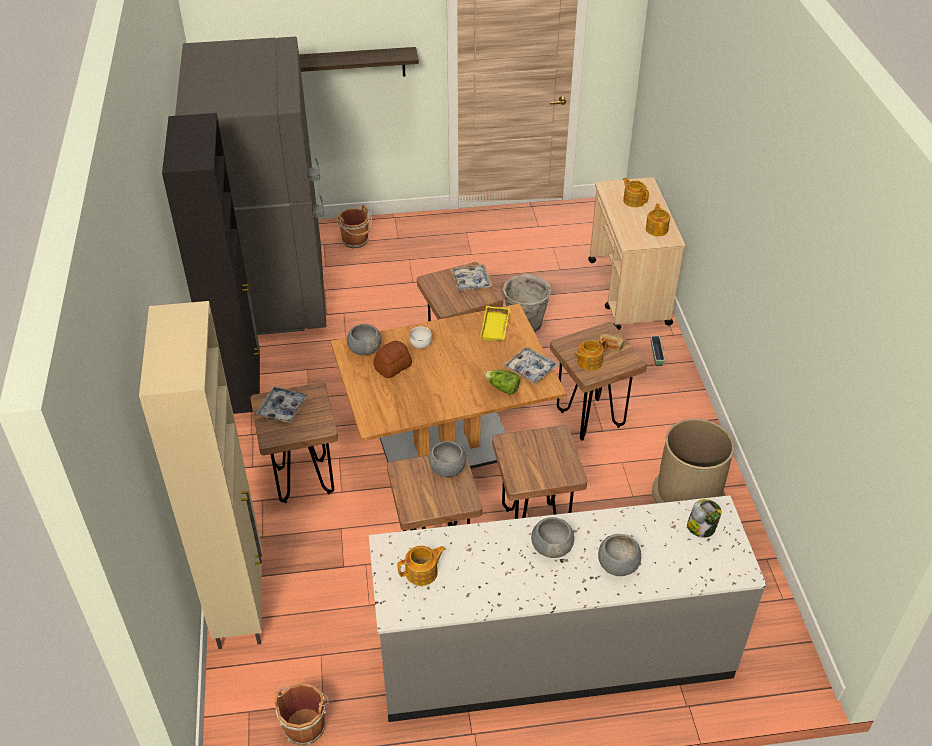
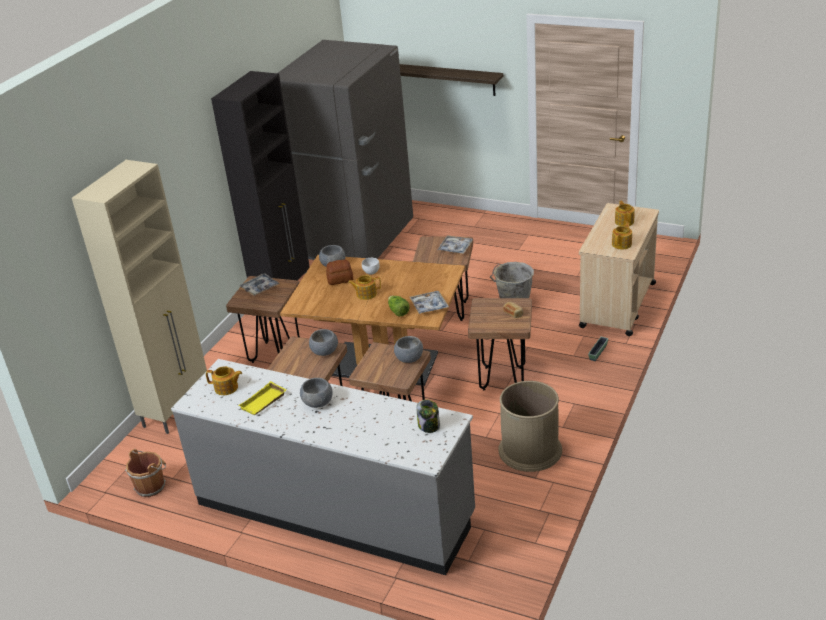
camera: 35 degrees right, 10 degrees down
brown bucket [337,205,372,249] -> none
yellow tray [480,306,510,341] -> yellow tray moved to [239,381,286,415]
teapot [575,338,607,371] -> teapot moved to [348,275,381,300]
grey bowl [598,534,641,576] -> grey bowl moved to [394,336,423,363]

